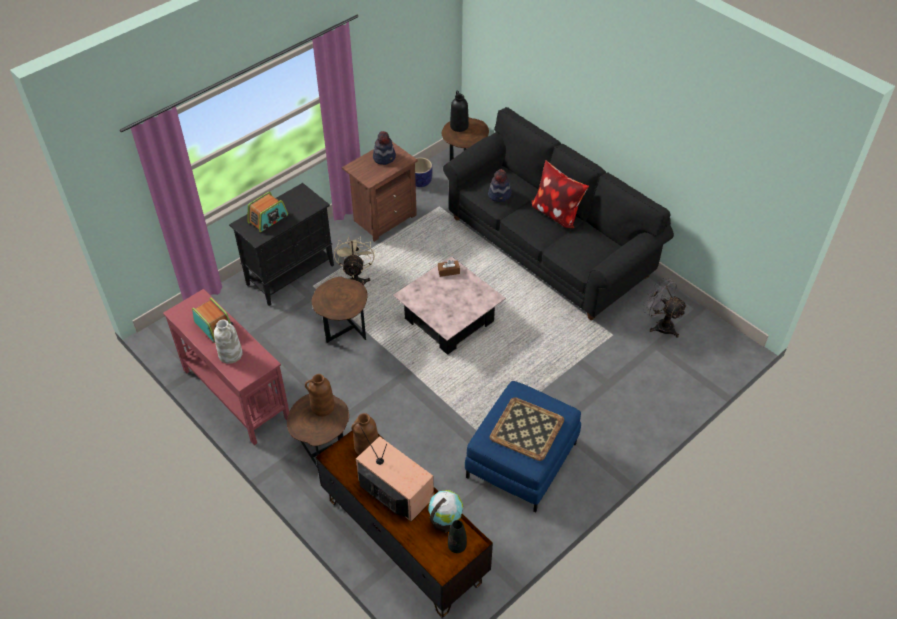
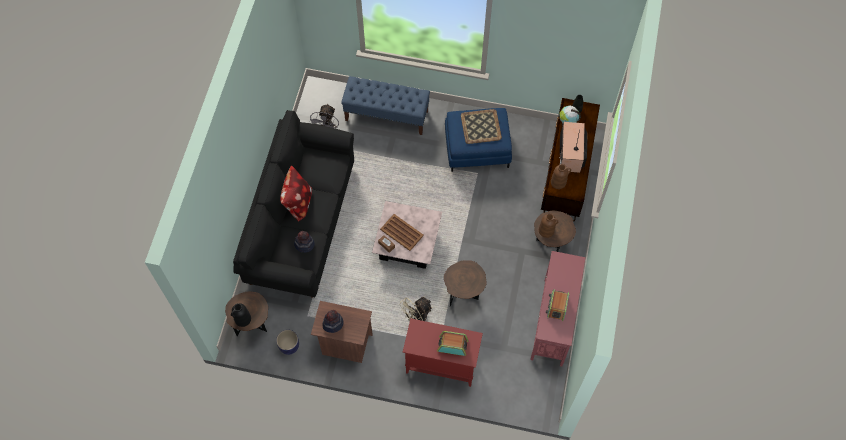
camera: 125 degrees left, 15 degrees up
white vase [214,320,243,364] -> none
black cabinet [229,183,334,306] -> red cabinet [403,318,483,387]
none -> blue bench [341,76,430,135]
none -> brown tray [380,214,424,251]

